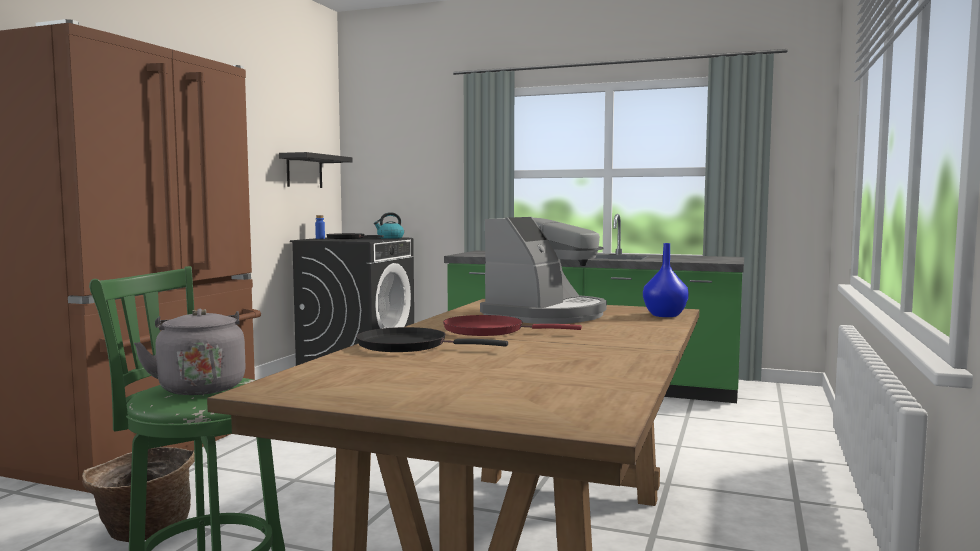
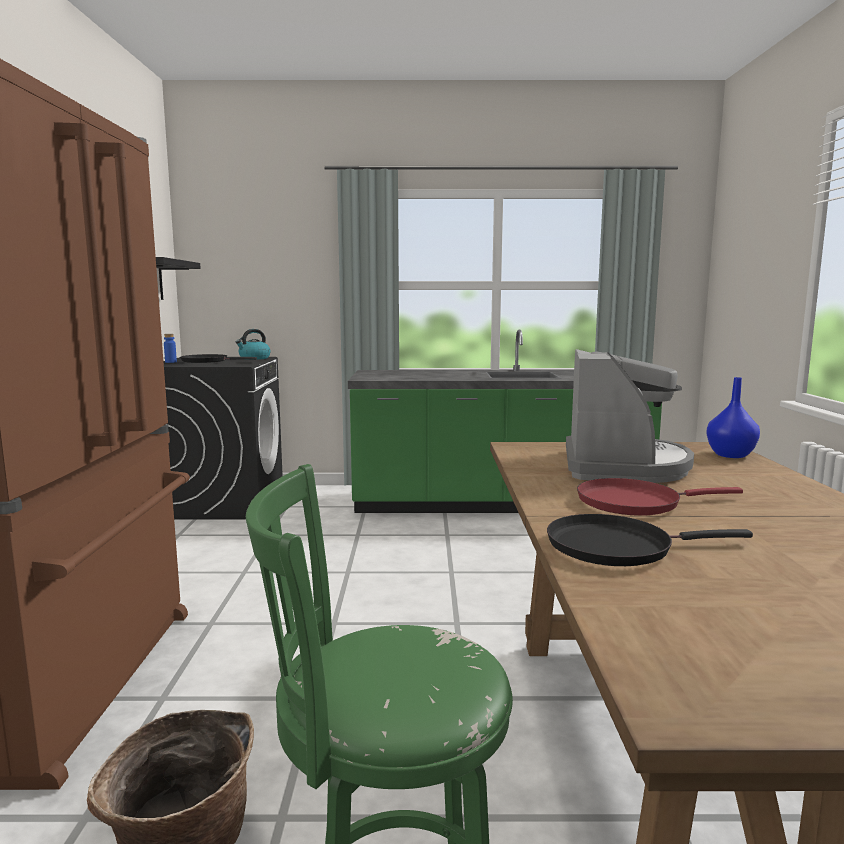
camera: 20 degrees left, 5 degrees up
grey kettle [134,309,246,395] -> none

